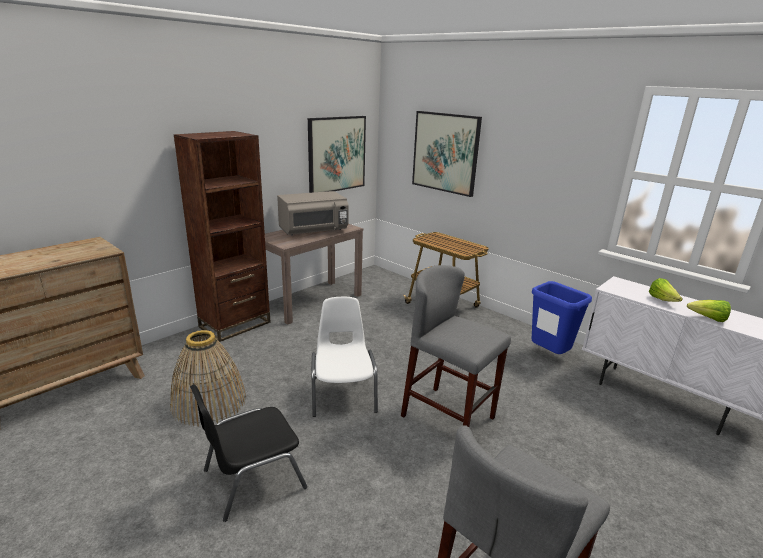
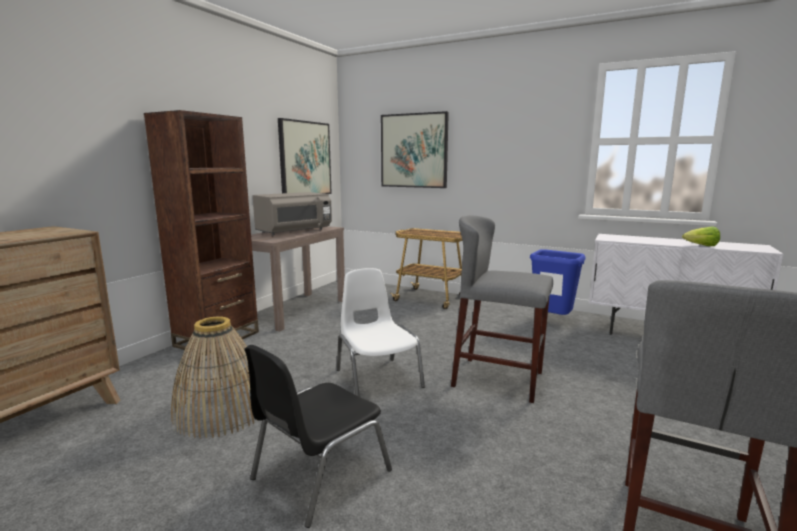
camera: 15 degrees left, 10 degrees down
lettuce [649,278,683,302] -> none

